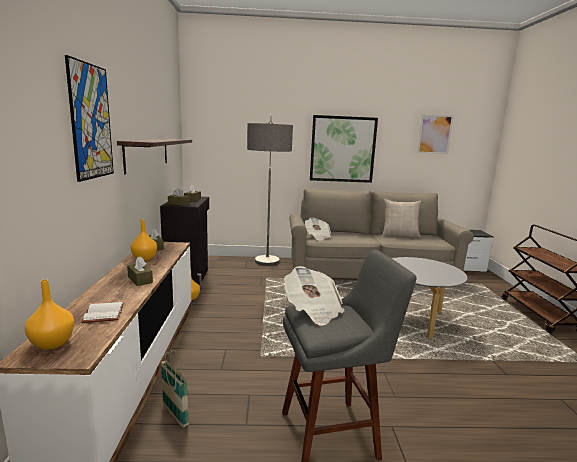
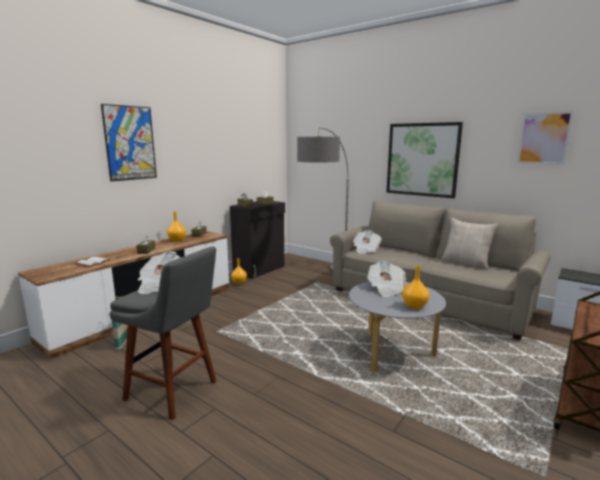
camera: 40 degrees right, 0 degrees up
orange vase [25,280,75,350] -> orange vase moved to [402,265,430,309]
shelf [117,139,192,174] -> none
none -> newspaper [367,261,406,297]

